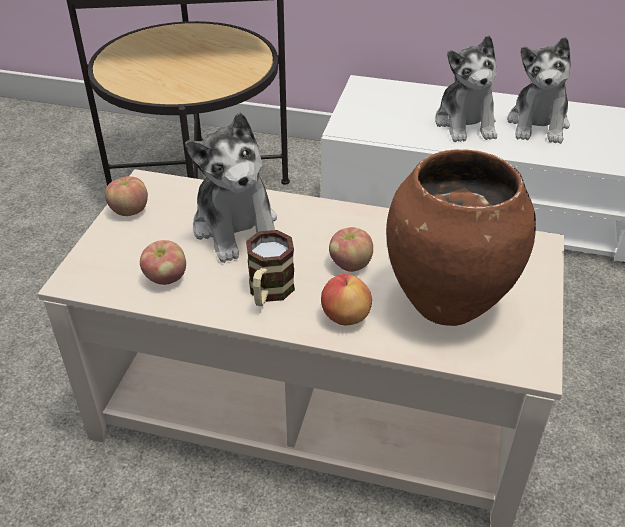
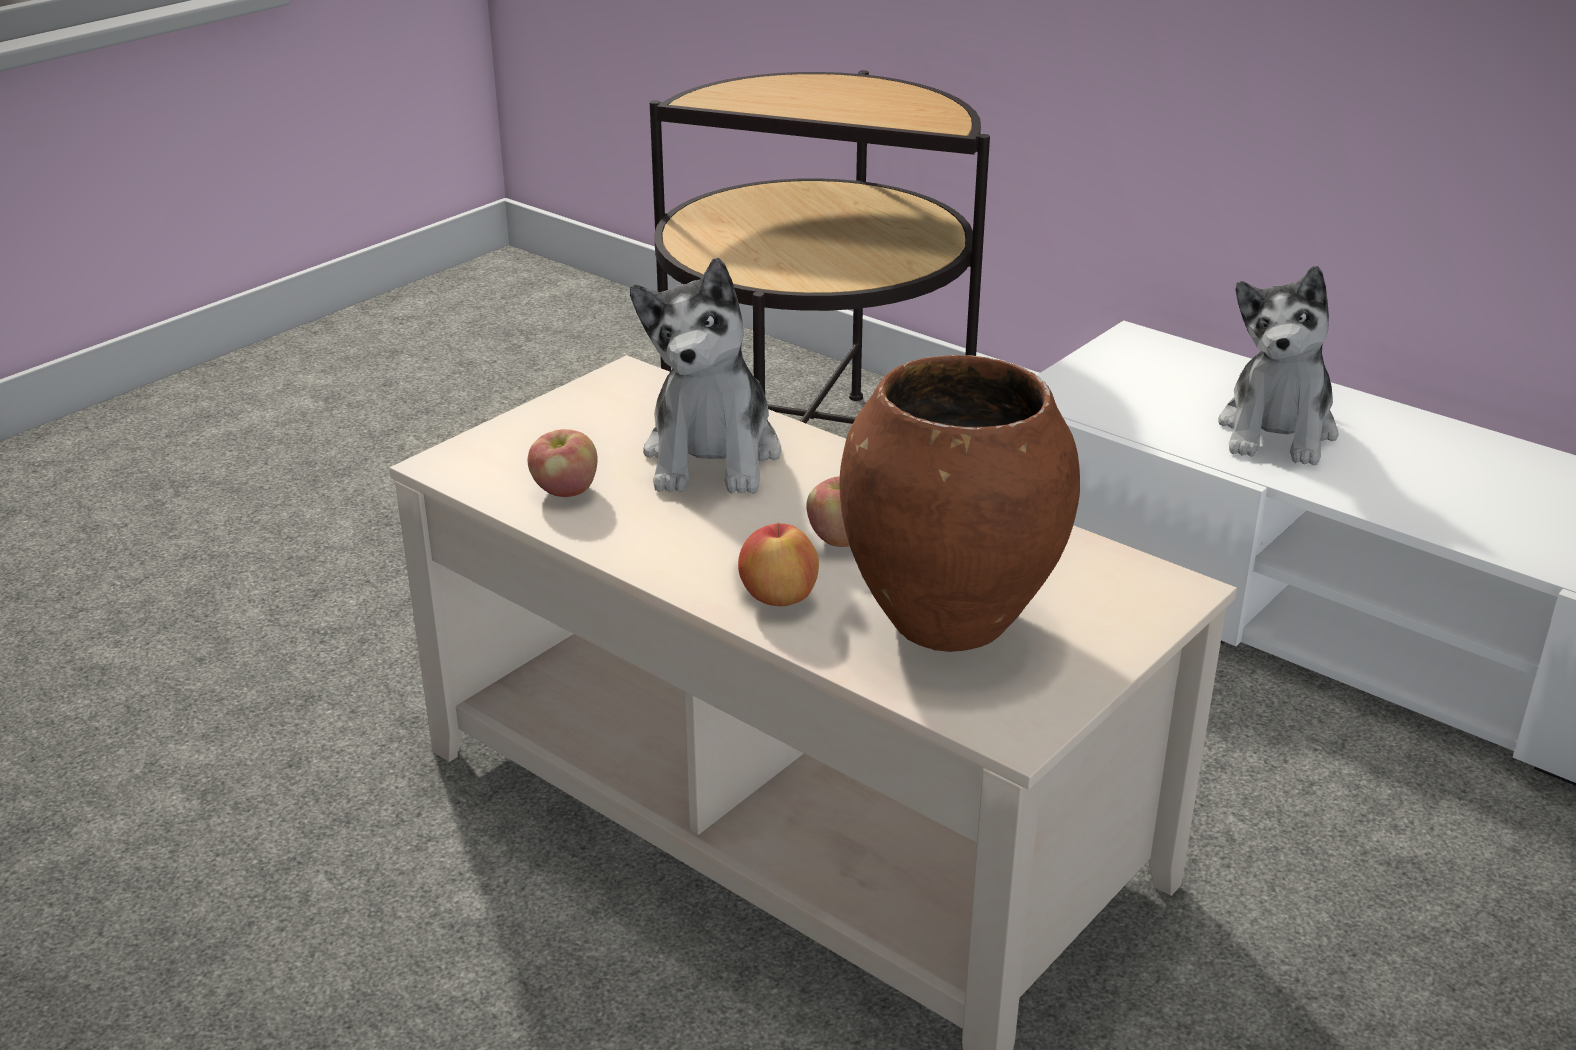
camera: 25 degrees right, 10 degrees down
apple [105,176,148,216] -> none
mug [246,230,295,306] -> none
plush toy [507,37,570,144] -> none

